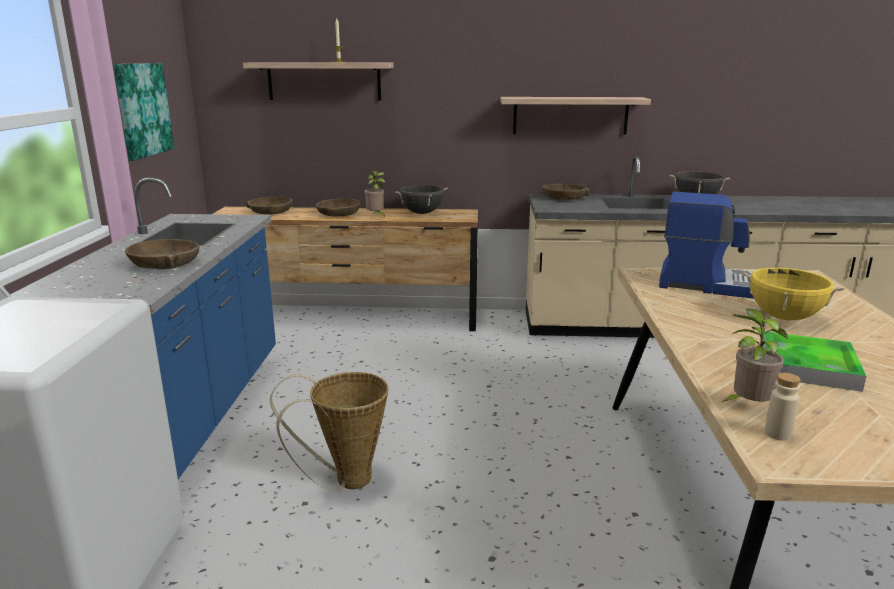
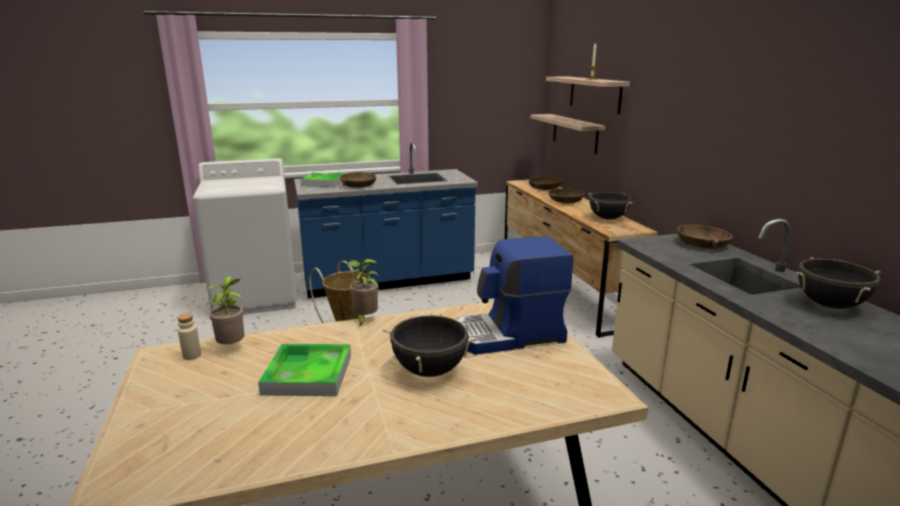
camera: 70 degrees right, 0 degrees up
picture [113,63,174,161] -> none
potted plant [364,171,385,217] -> potted plant moved to [347,259,378,327]
shelf [501,97,651,135] -> shelf moved to [531,114,605,154]
coffee machine [659,192,754,299] -> coffee machine turned 75 degrees clockwise [457,236,573,355]
yellow cooking pot [742,268,845,320] -> black cooking pot [383,313,478,377]
none -> tray [300,172,345,187]

